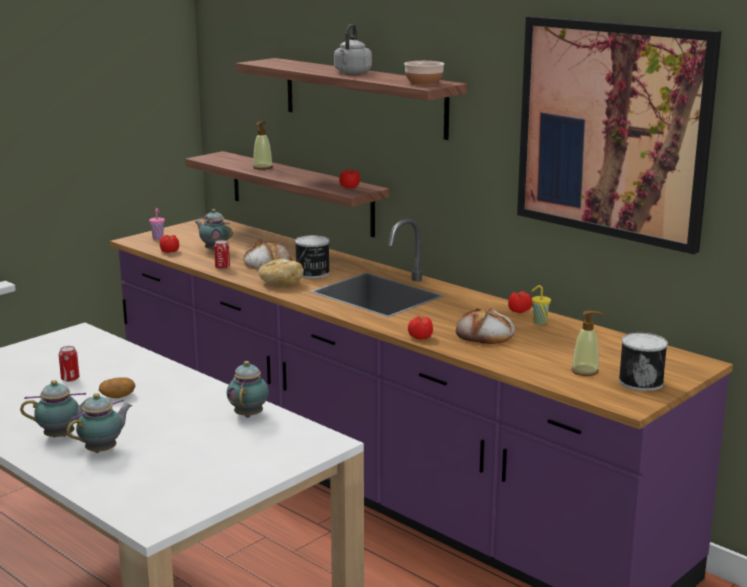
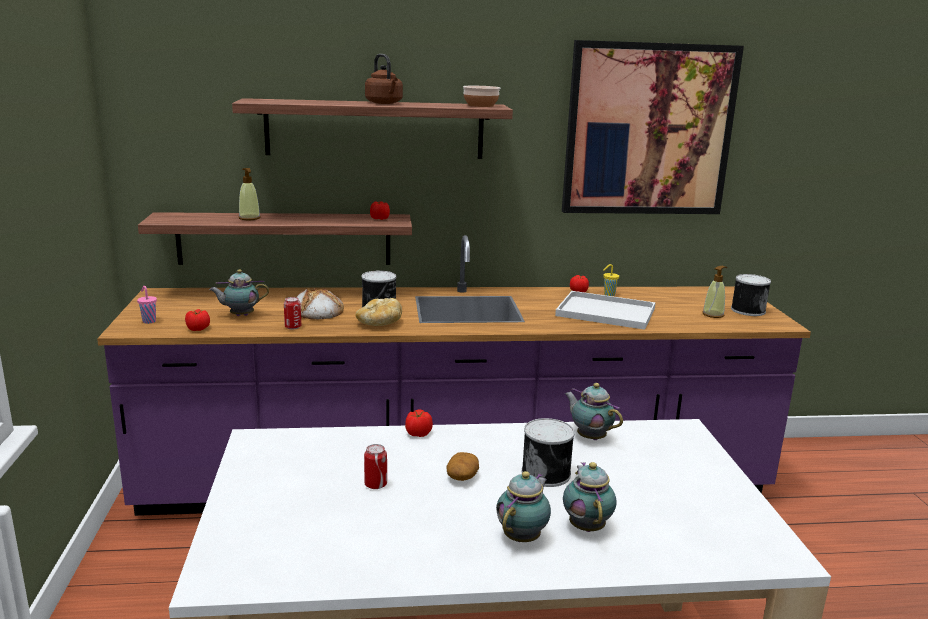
camera: 50 degrees left, 0 degrees up
grey kettle [334,24,372,74] -> brown kettle [365,54,403,104]
tomato [408,316,433,340] -> tomato moved to [405,409,433,437]
bread [456,308,515,344] -> white tray [555,291,656,330]
none -> can [522,418,575,487]

